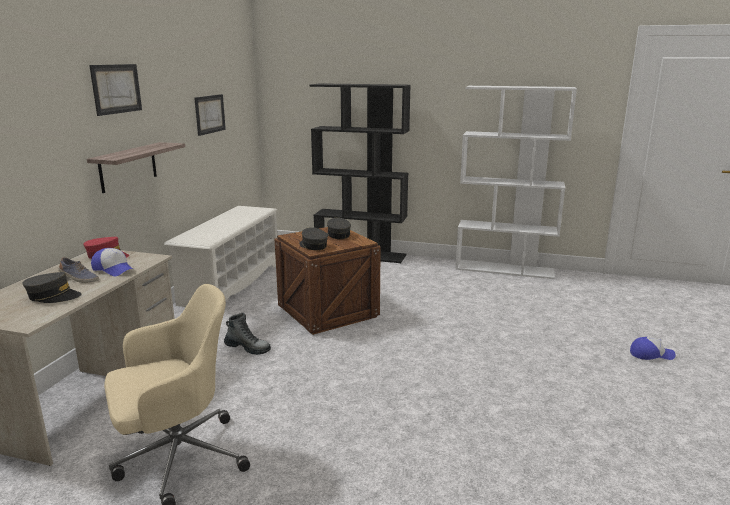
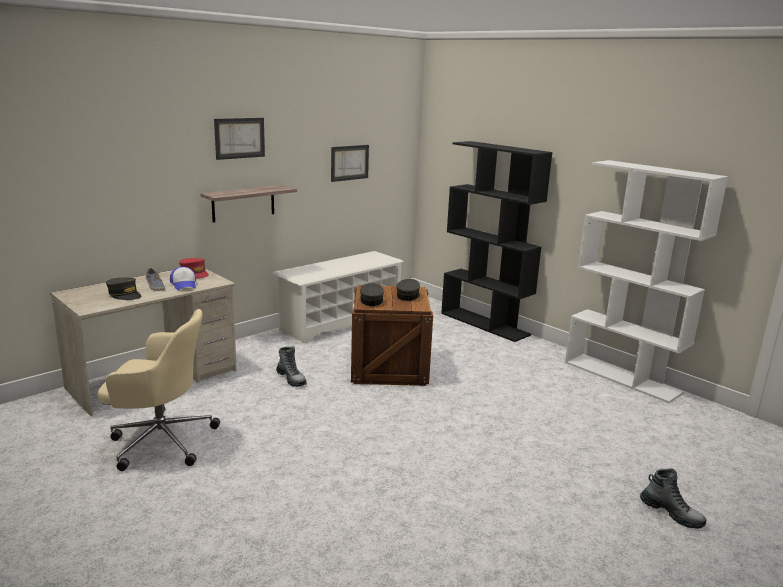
camera: 30 degrees right, 0 degrees up
cap [630,337,675,360] -> boot [640,468,707,529]

